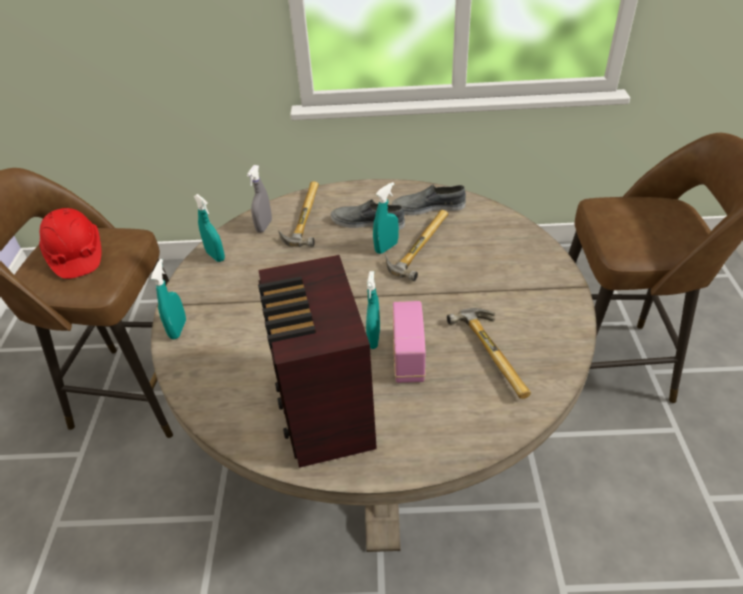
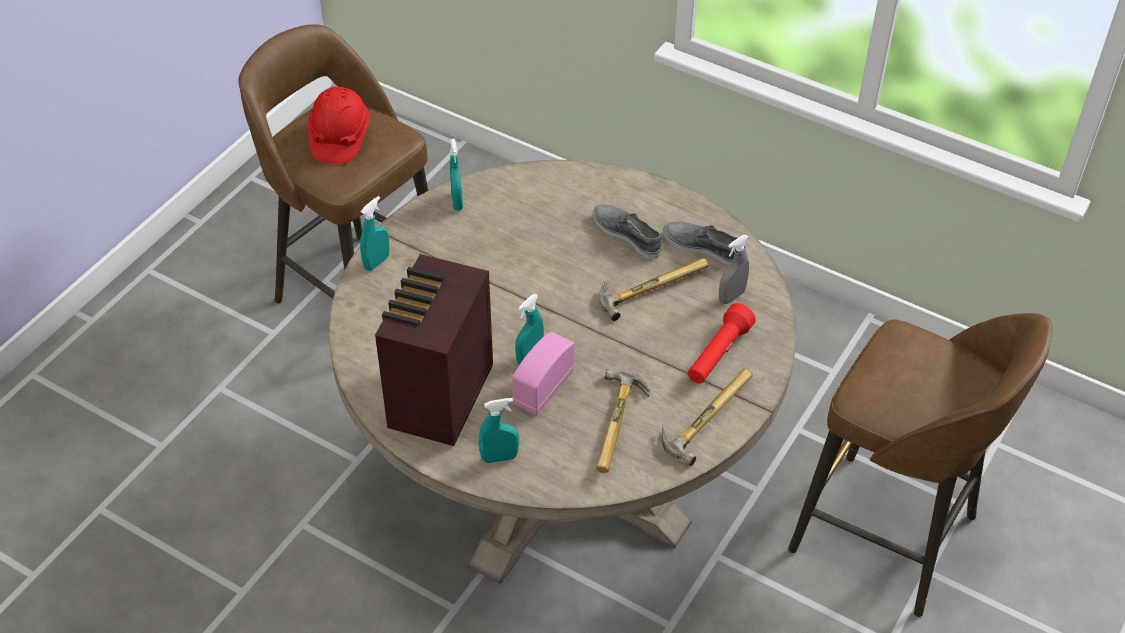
camera: 30 degrees right, 5 degrees up
grey spray bottle [247,165,272,233] -> grey spray bottle moved to [719,235,749,304]
hammer [278,181,319,247] -> hammer moved to [662,369,753,466]
turquoise spray bottle [373,182,399,254] -> turquoise spray bottle moved to [479,398,519,463]
none -> red flashlight [688,303,756,384]

